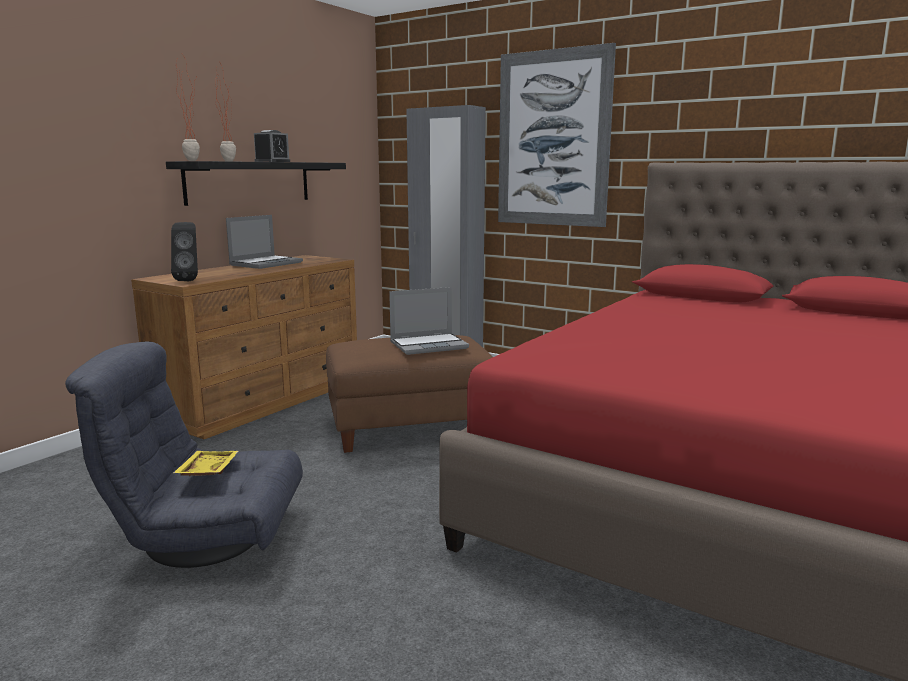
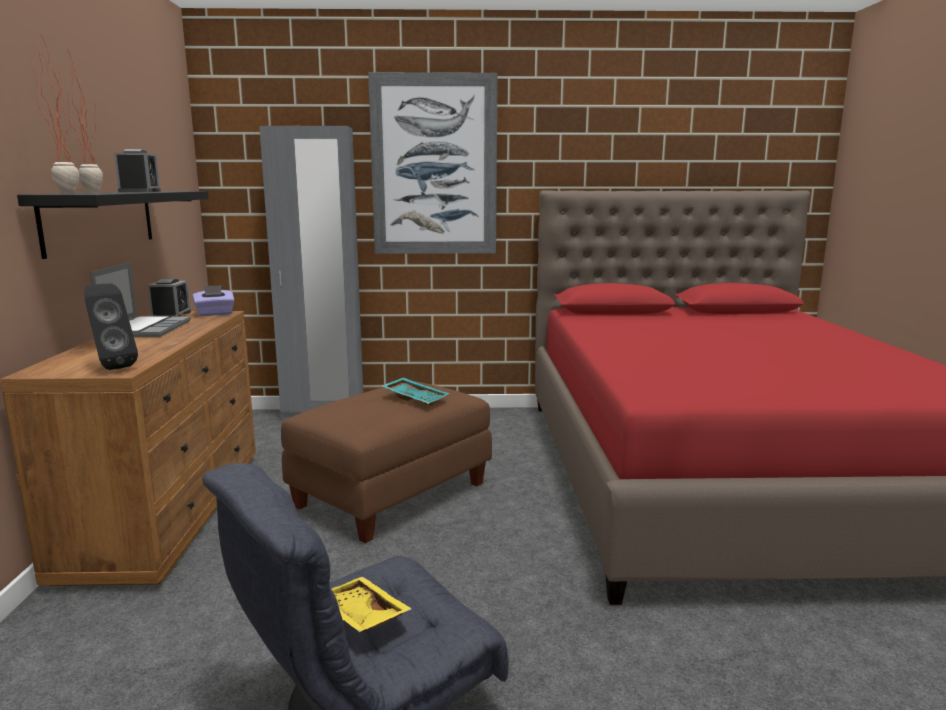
camera: 35 degrees left, 0 degrees up
laptop [389,287,469,355] -> turquoise tray [382,377,450,405]
none -> alarm clock [148,279,191,316]
none -> purple tissue box [192,285,235,316]

